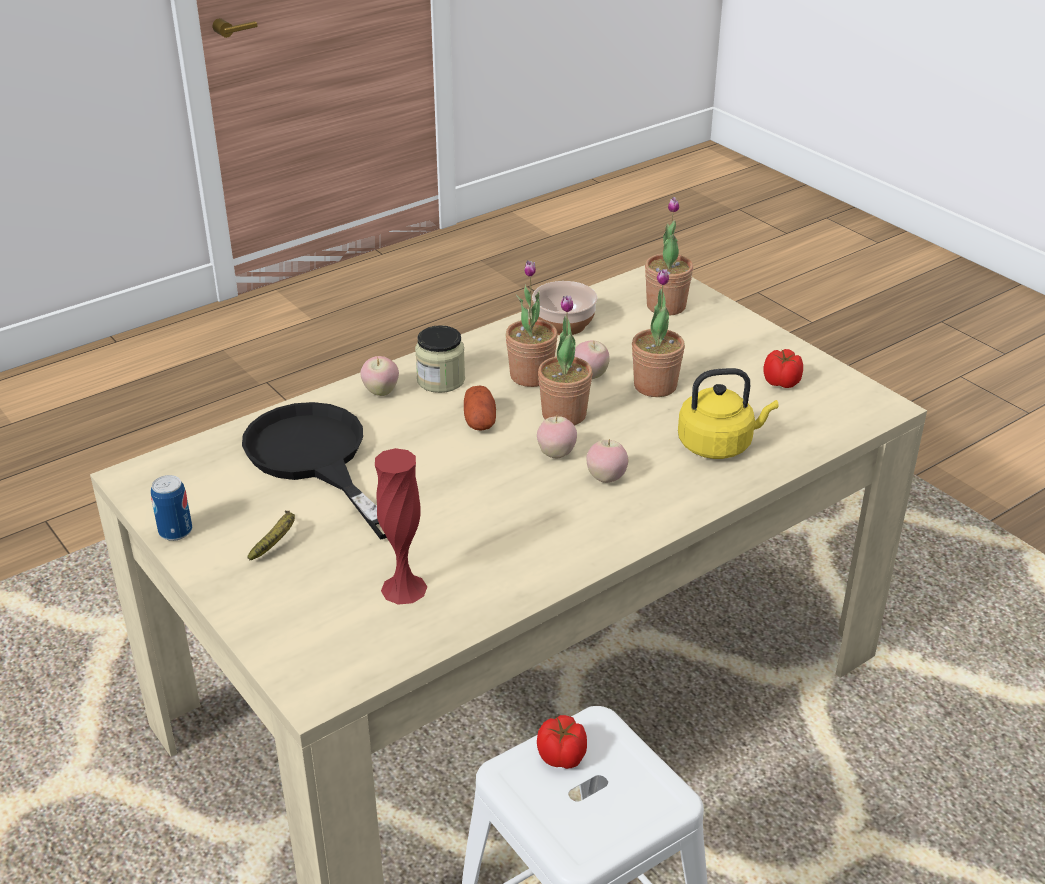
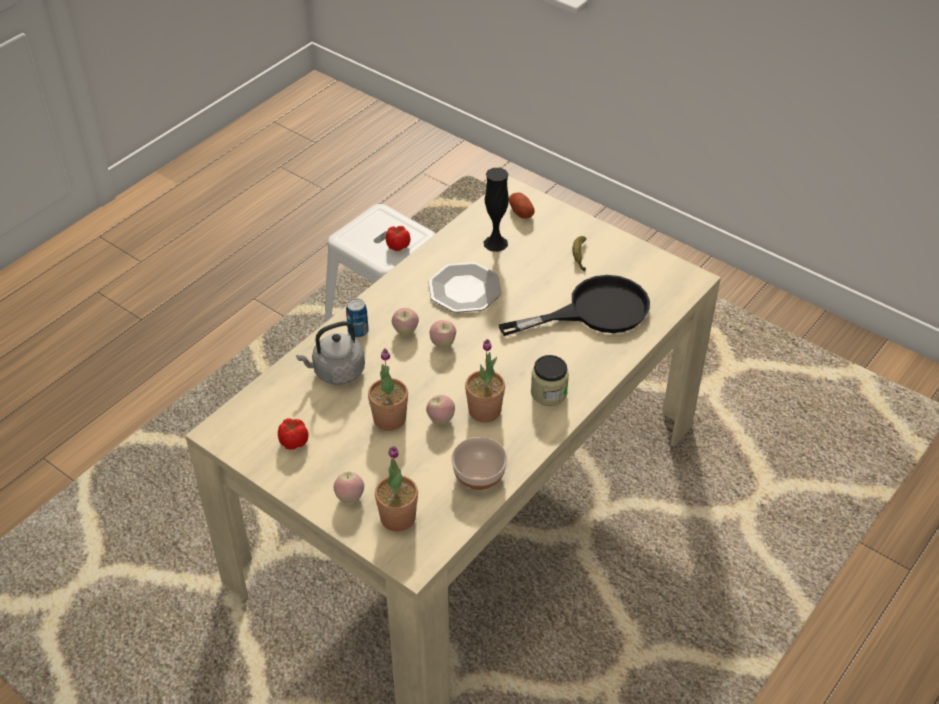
camera: 165 degrees right, 10 degrees up
can [151,475,192,541] -> can moved to [346,299,369,338]
black frying pan [242,402,387,540] -> black frying pan turned 60 degrees counterclockwise [498,275,650,336]
apple [360,356,399,396] -> apple moved to [334,472,364,503]
red vase [375,448,427,605] -> black vase [484,168,509,252]
potato [464,386,496,431] -> potato moved to [509,192,535,219]
potted plant [538,295,592,426] -> none
yellow kettle [678,368,779,459] -> grey kettle [296,321,365,385]
none -> plate [428,262,502,313]

